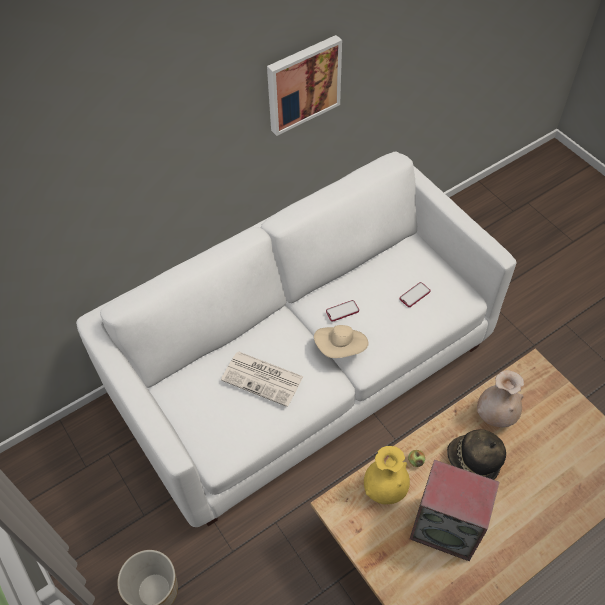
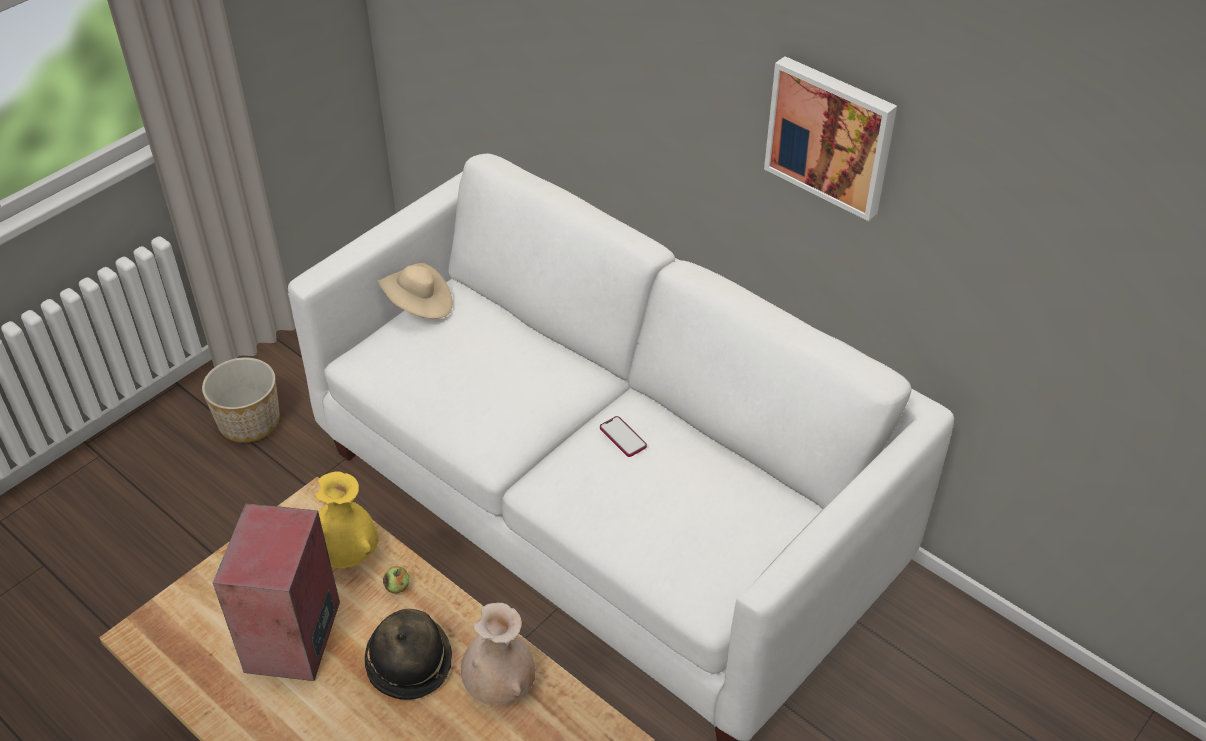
camera: 75 degrees right, 10 degrees down
newspaper [221,351,304,407] -> none
beige hat [314,325,369,358] -> beige hat moved to [378,263,453,319]
phone [400,282,430,307] -> none

